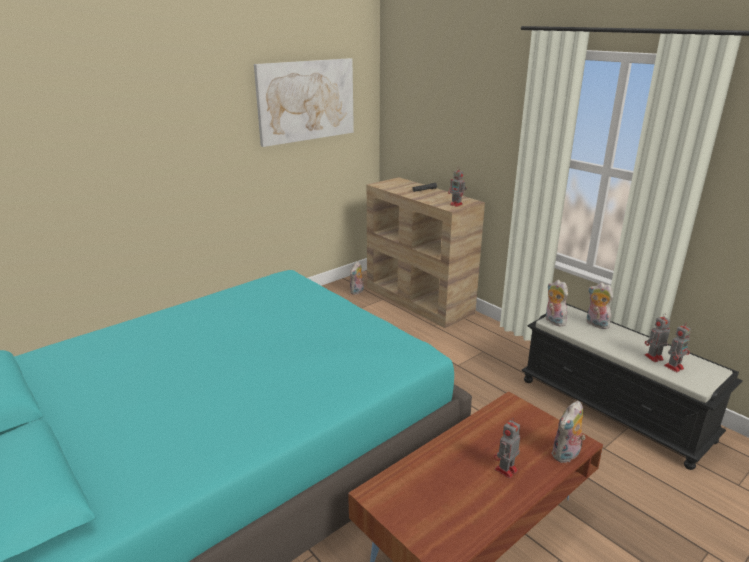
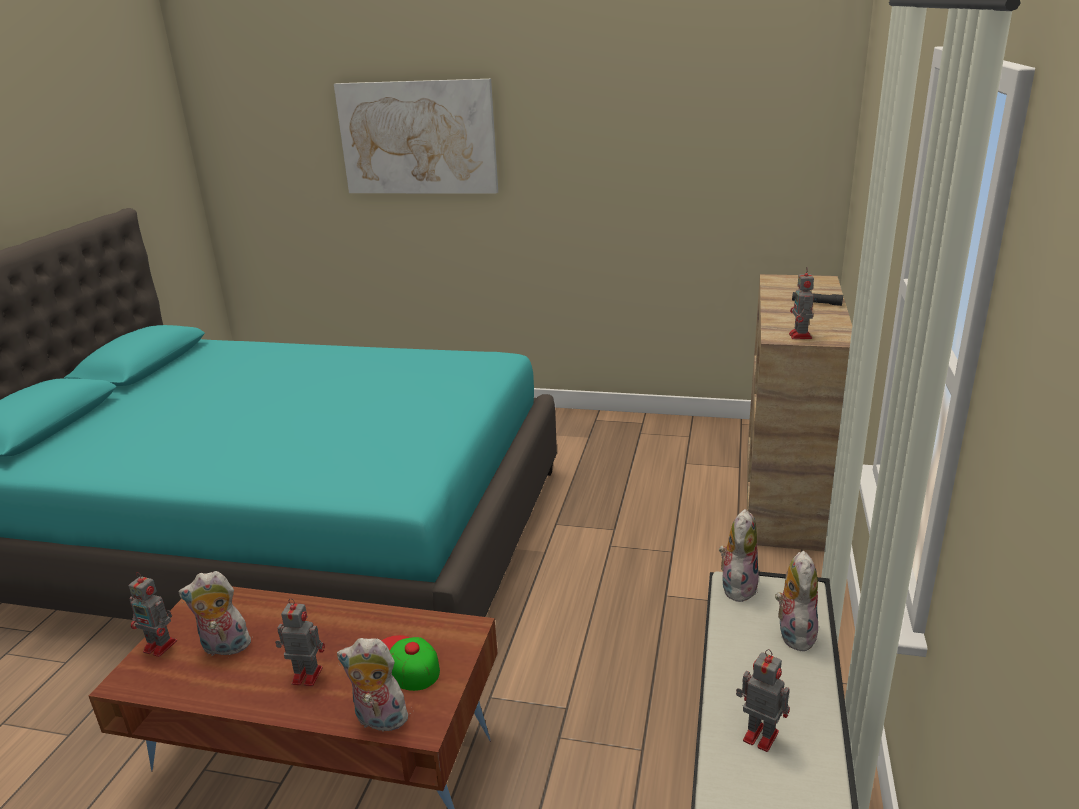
camera: 55 degrees right, 0 degrees up
picture [254,58,354,147] -> picture moved to [334,79,498,194]
plush toy [350,262,364,295] -> plush toy moved to [178,571,254,656]
toy robot [664,322,691,372] -> toy robot moved to [129,572,177,657]
none -> cap [381,635,440,691]

